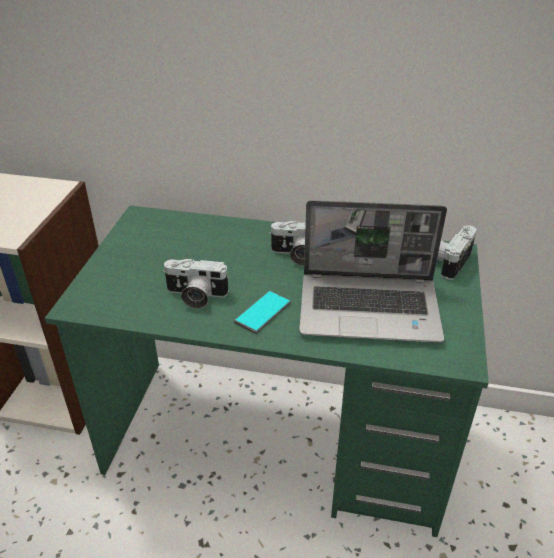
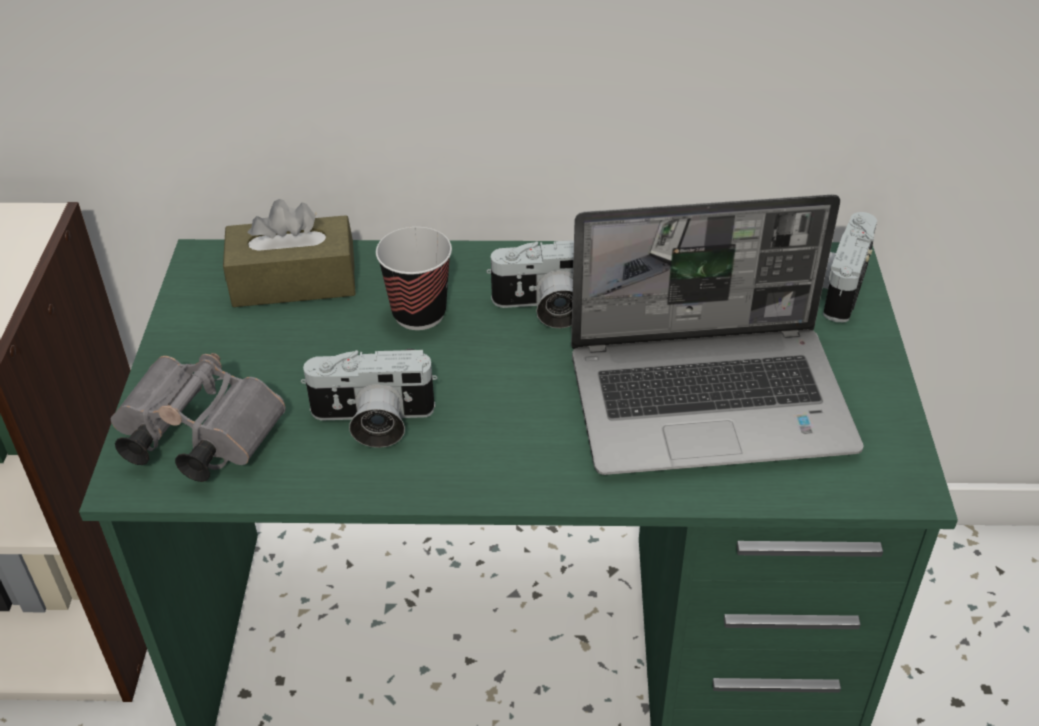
camera: 10 degrees left, 5 degrees up
phone [234,290,291,334] -> none
none -> grey binoculars [111,353,286,482]
none -> brown tissue box [223,199,356,307]
none -> cup [376,227,452,330]

